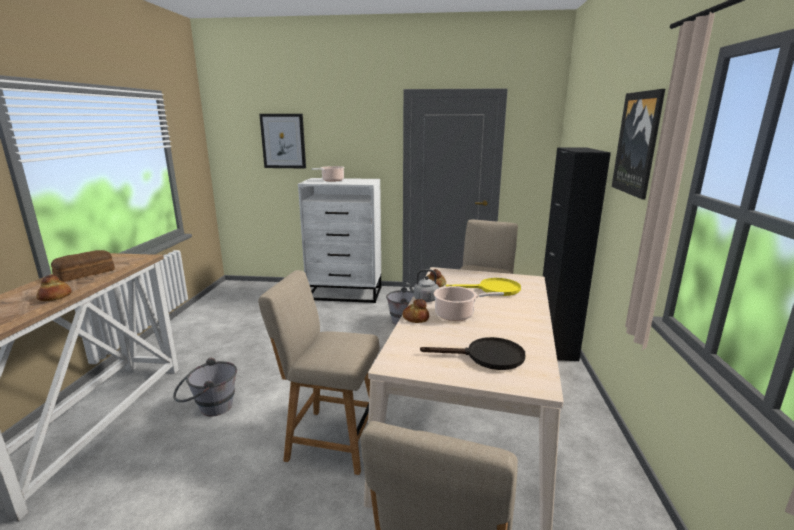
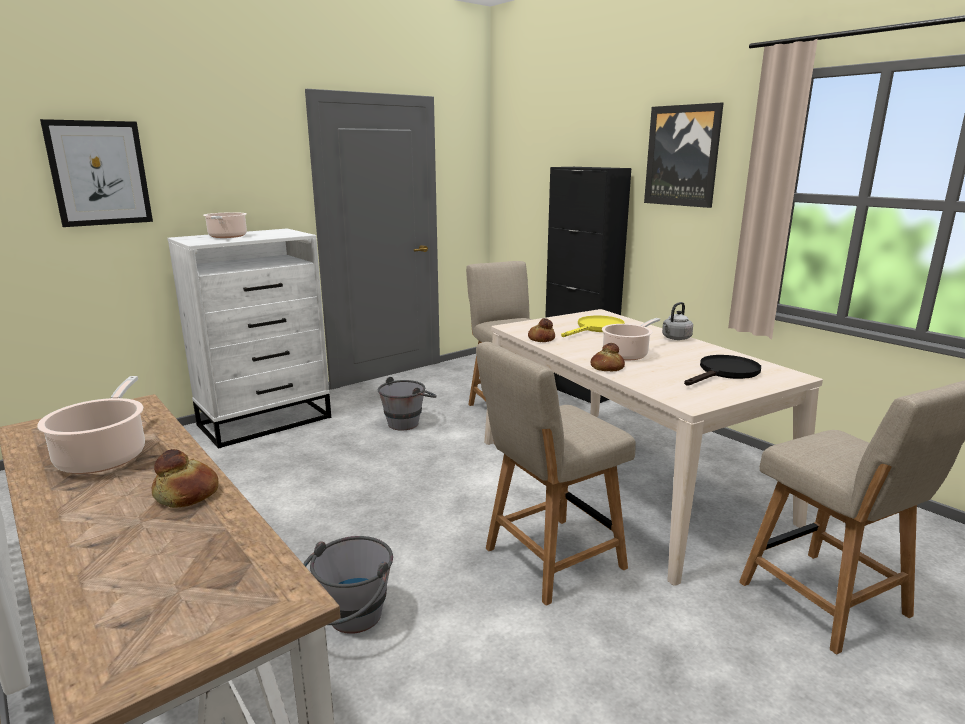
camera: 45 degrees left, 0 degrees up
bread [51,250,115,282] -> cooking pot [37,376,145,474]
grey kettle [406,269,439,302] -> grey kettle moved to [662,302,693,340]

